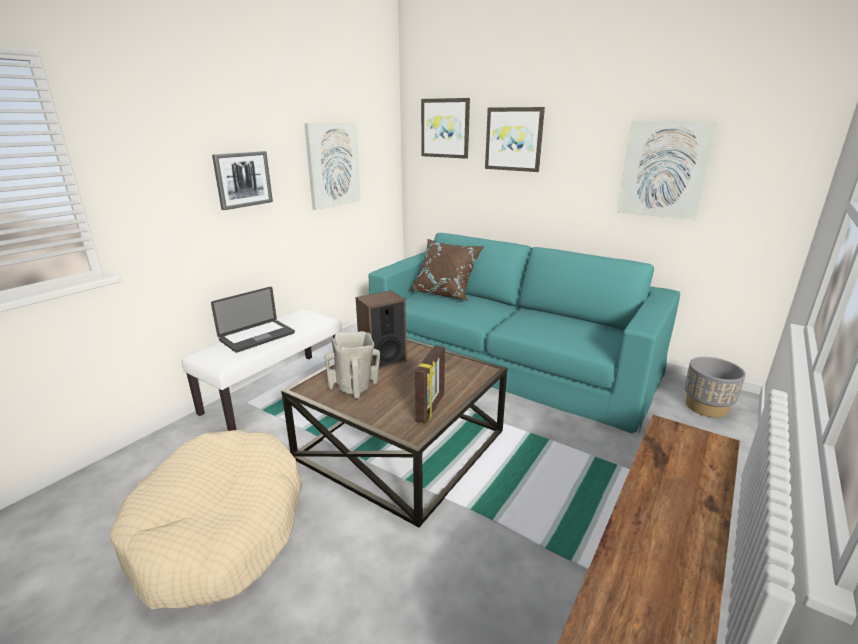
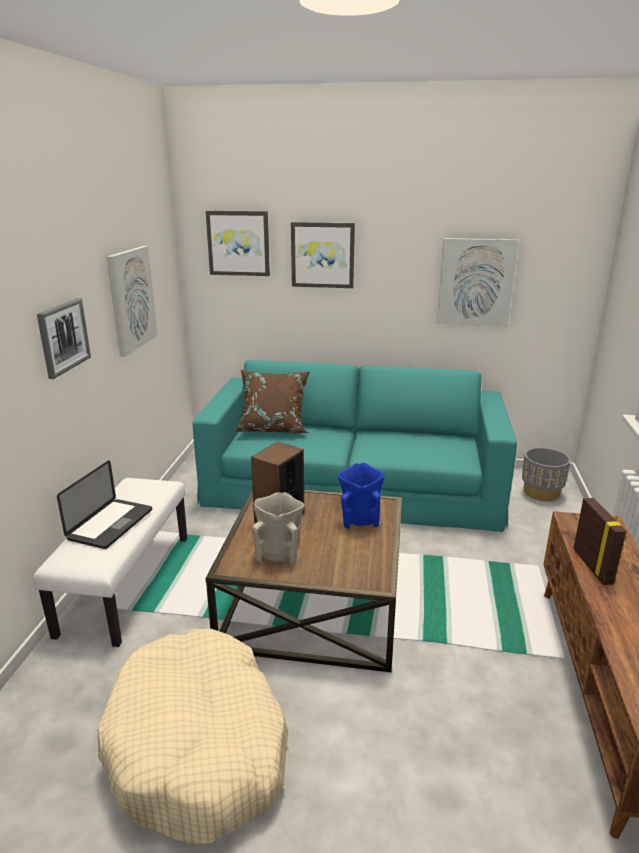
camera: 25 degrees left, 0 degrees up
picture frame [415,345,445,424] -> picture frame moved to [573,498,627,585]
none -> blue vase [338,463,384,529]

